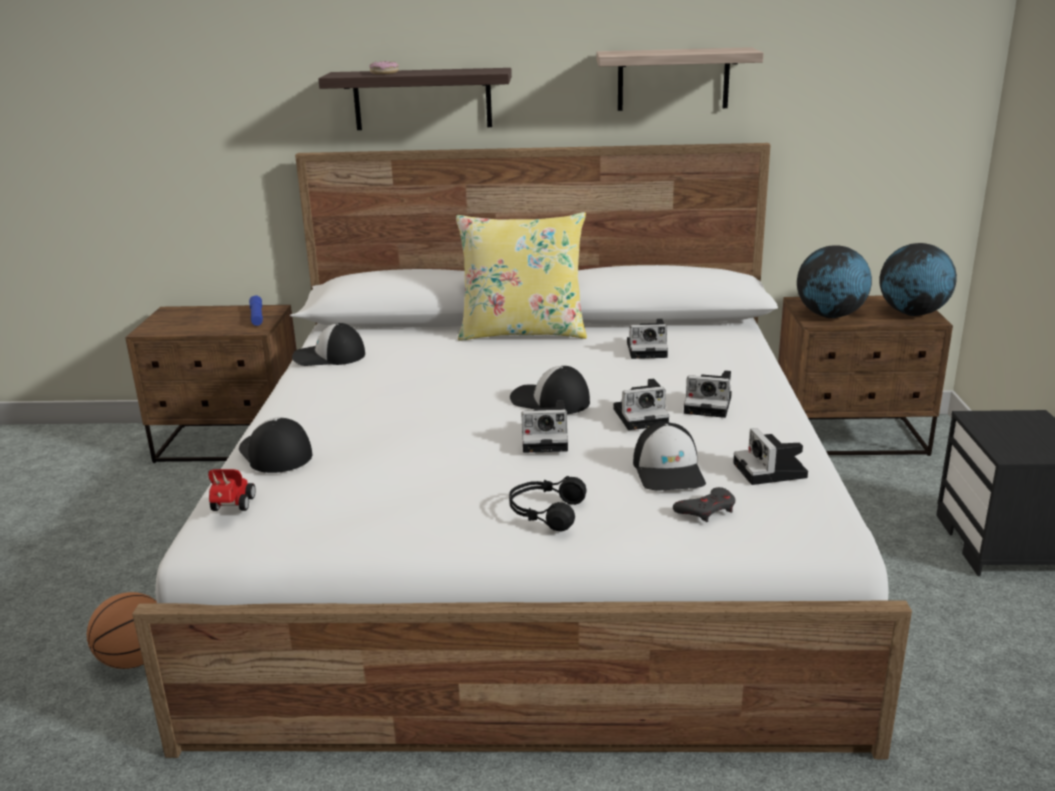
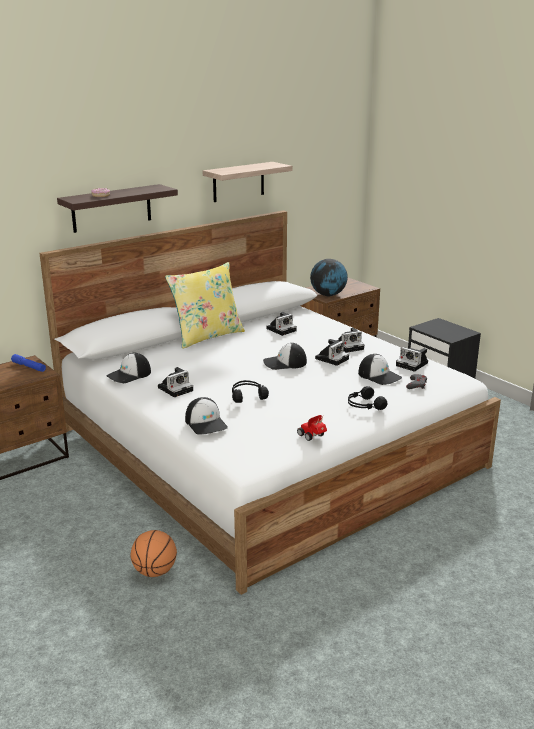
camera: 40 degrees left, 0 degrees up
toy car [208,469,256,511] -> toy car moved to [297,415,327,441]
cap [239,418,312,473] -> cap turned 135 degrees counterclockwise [185,397,228,435]
camera [522,400,568,453] -> camera moved to [158,367,193,397]
globe [879,243,957,316] -> none
none -> black headphones [232,380,269,403]

